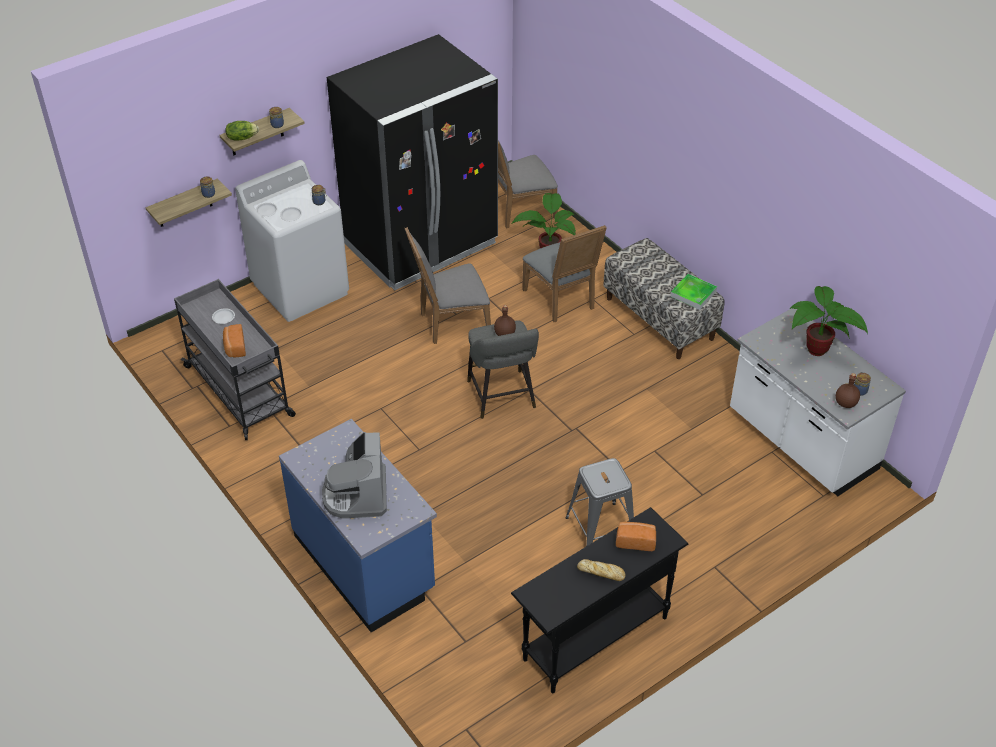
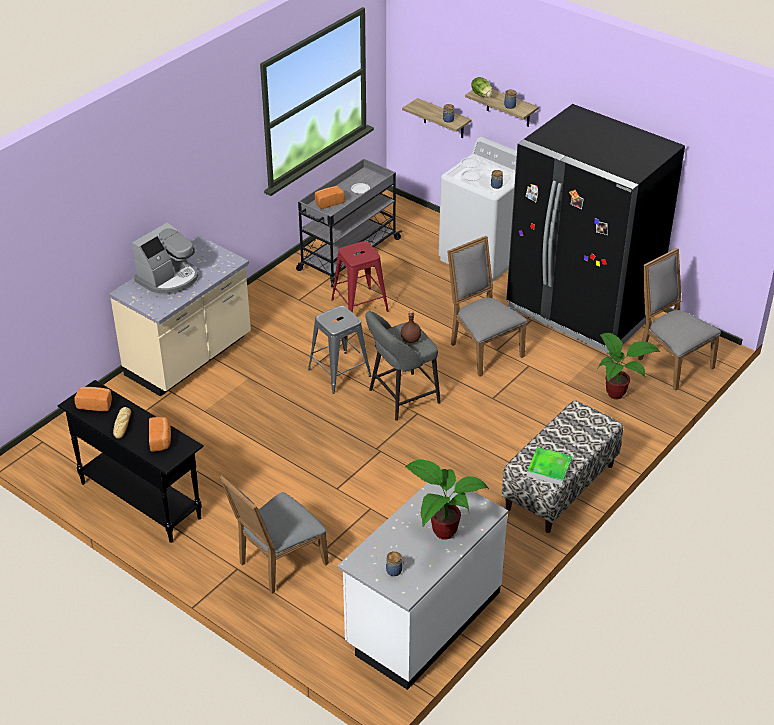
camera: 75 degrees right, 5 degrees down
blue counter [279,419,437,632] -> beige counter [109,236,251,397]
coffee machine [322,432,387,518] -> coffee machine turned 150 degrees clockwise [132,222,198,295]
grey chair [522,225,607,322] -> grey chair moved to [219,475,329,594]
grey stool [566,458,634,546] -> grey stool moved to [308,305,371,394]
brown bottle [836,373,860,408] -> none
none -> bread [74,387,112,412]
none -> red stool [331,241,389,313]

